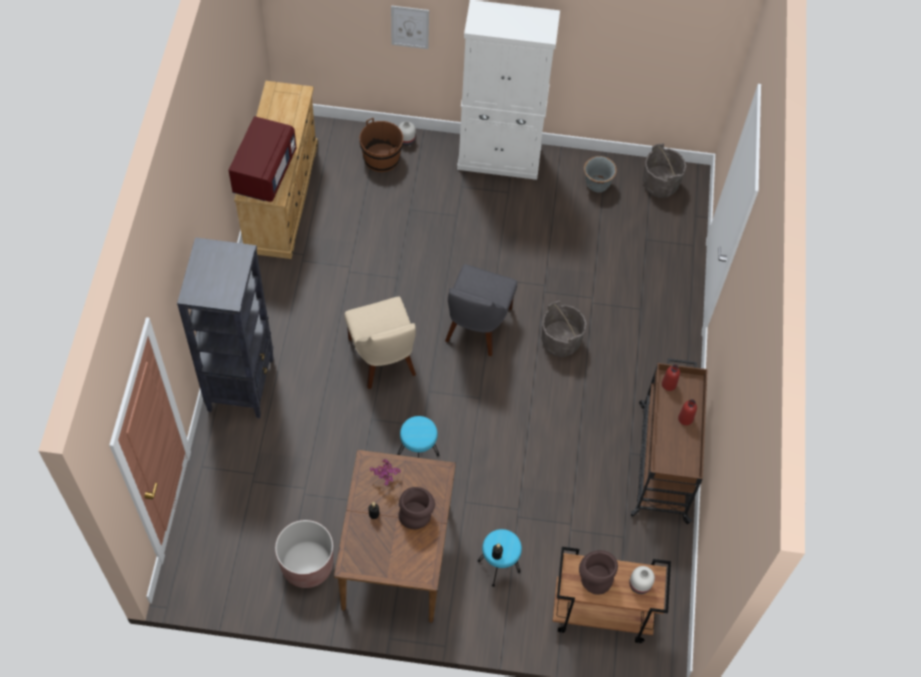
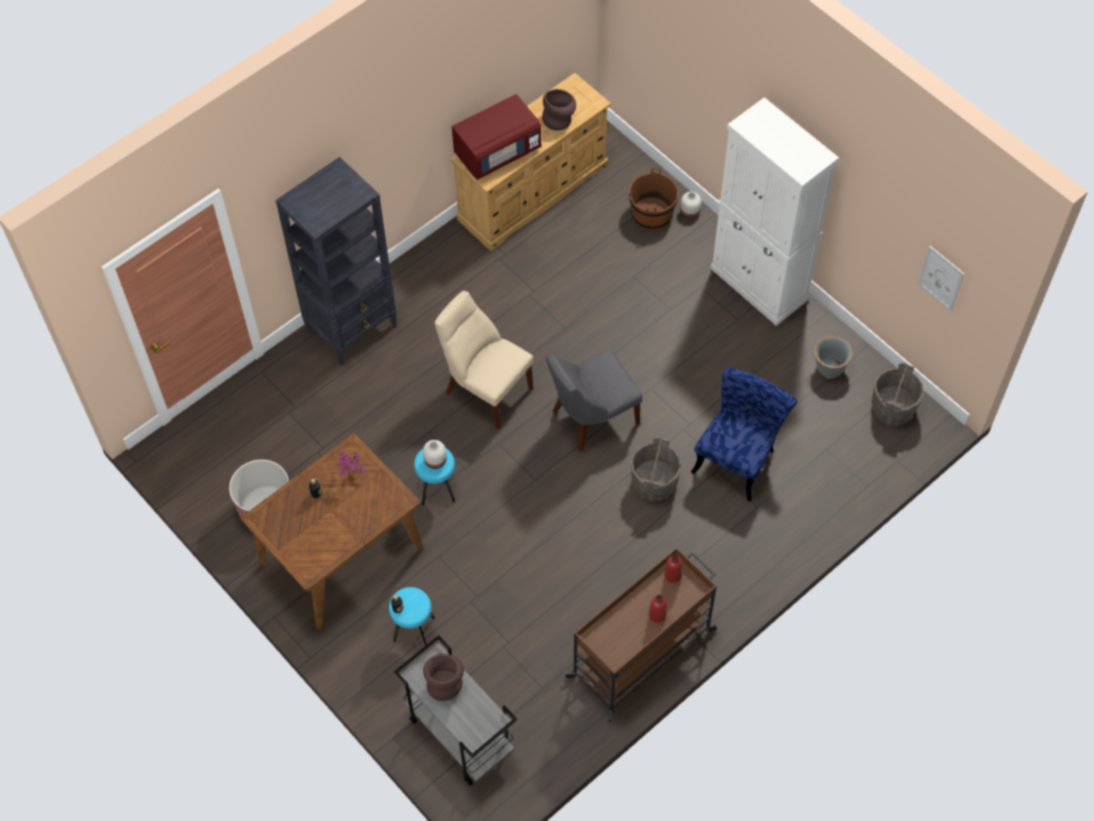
camera: 45 degrees right, 0 degrees up
beige chair [345,297,416,389] -> beige chair turned 105 degrees clockwise [435,291,533,429]
picture [391,5,429,49] -> picture moved to [918,246,964,311]
brown vase [398,487,435,529] -> brown vase moved to [542,89,576,131]
brown cart [552,547,671,643] -> grey cart [394,635,517,786]
white vase [629,566,655,594] -> white vase moved to [423,440,447,469]
none -> blue chair [691,367,797,501]

